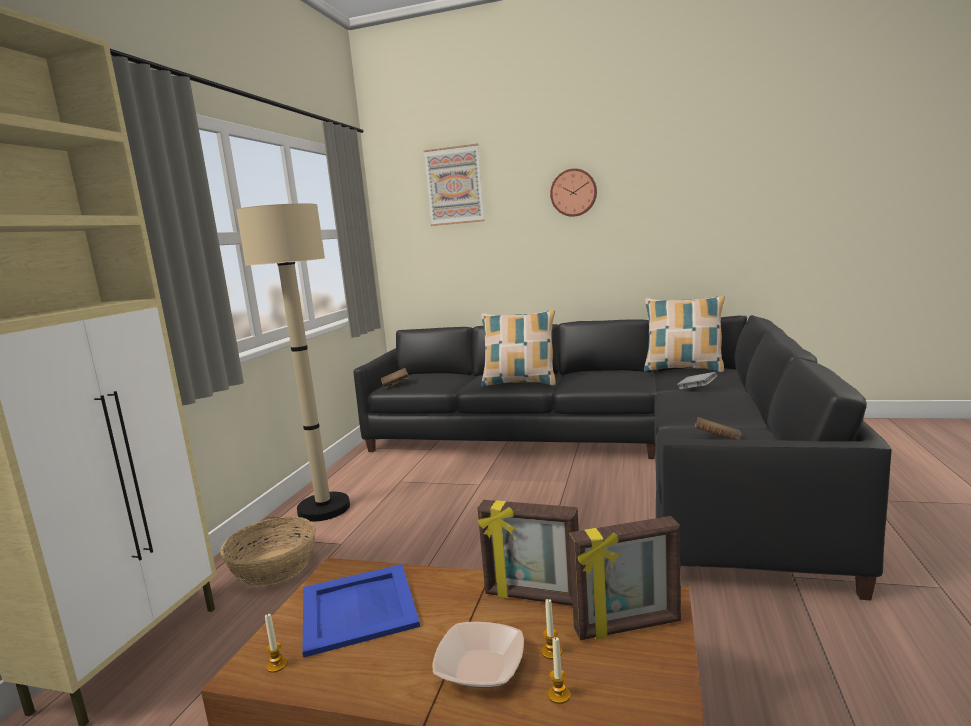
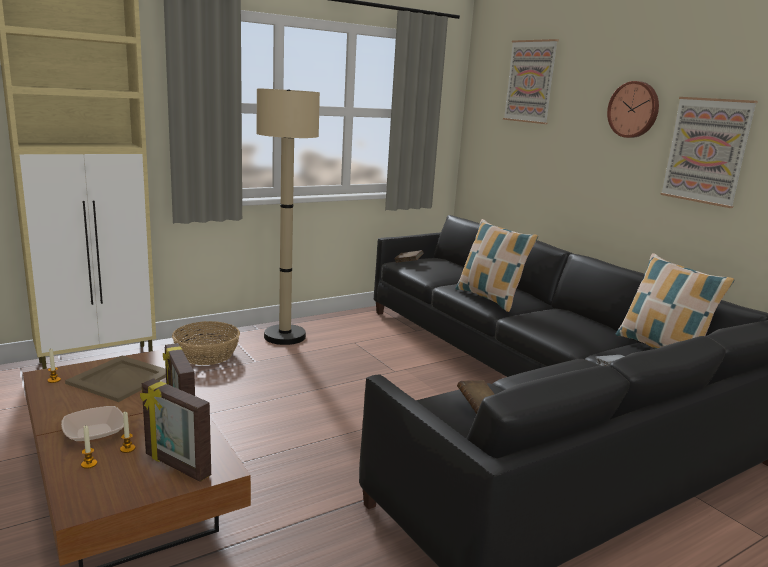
camera: 40 degrees right, 5 degrees up
blue tray [302,564,420,658] -> beige tray [65,356,166,402]
none -> picture [660,97,758,208]

